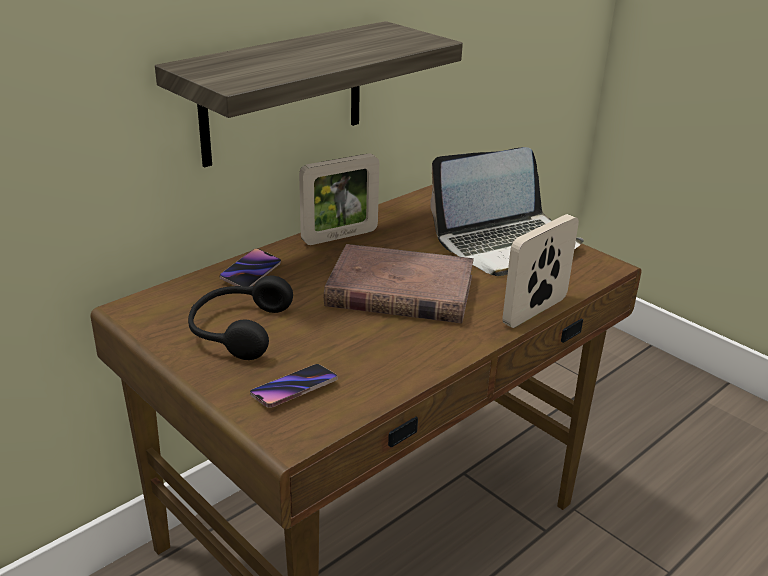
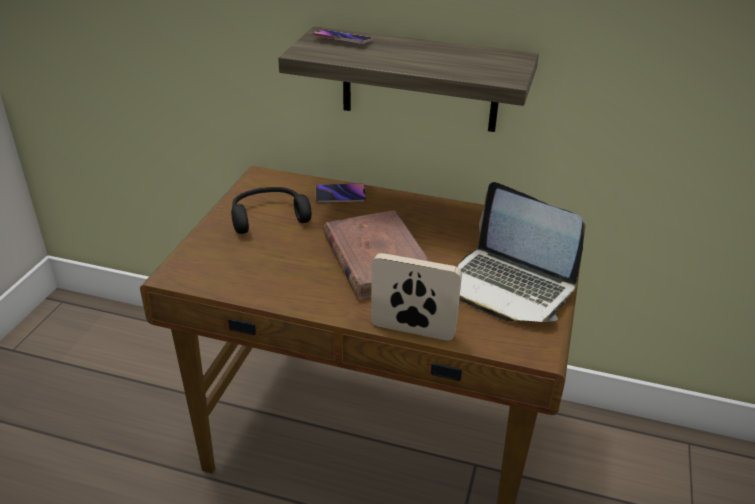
camera: 60 degrees right, 5 degrees up
phone [250,364,338,408] -> phone moved to [313,30,373,44]
picture frame [299,153,379,245] -> none

